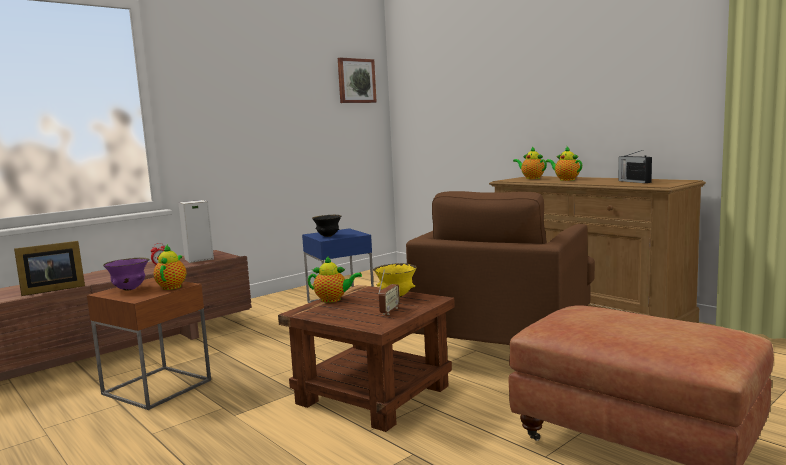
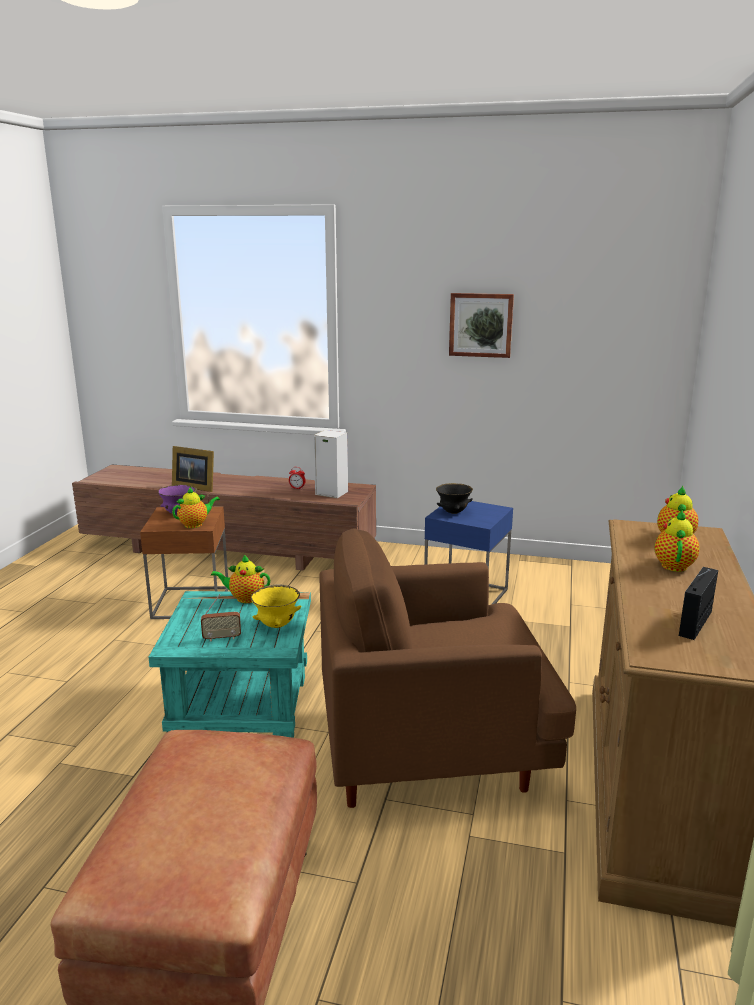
camera: 55 degrees right, 10 degrees up
brown side table [278,285,455,432] -> turquoise side table [148,591,311,738]
teapot [308,256,362,303] -> teapot turned 120 degrees clockwise [211,555,270,603]
picture [338,58,377,103] -> picture moved to [449,293,514,358]

